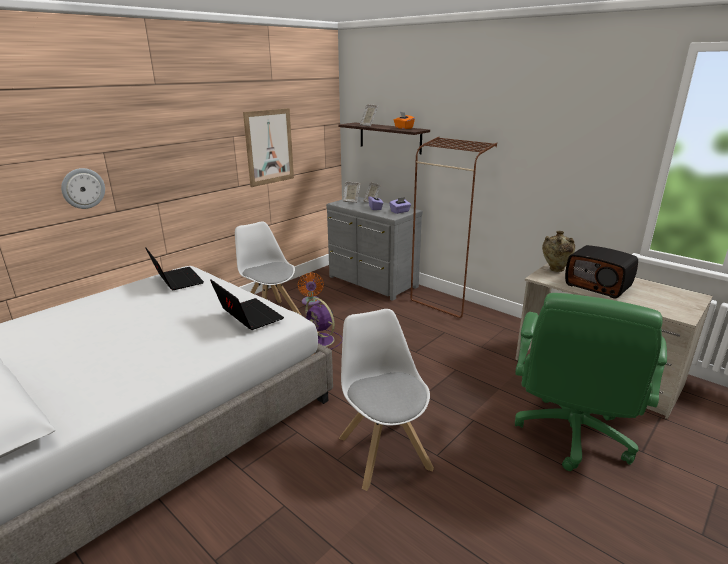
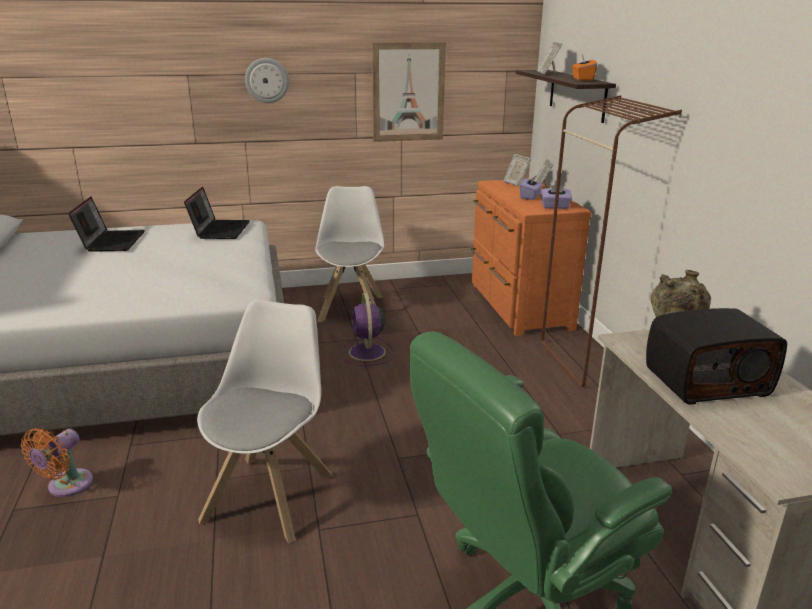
camera: 35 degrees right, 0 degrees up
wall clock [61,168,105,209] -> wall clock moved to [245,58,289,103]
laptop [210,280,284,330] -> laptop moved to [68,197,145,252]
orange fan [298,273,324,306] -> orange fan moved to [21,428,93,497]
grey dresser [326,197,422,301] -> orange dresser [471,179,592,336]
radio [565,245,638,299] -> radio turned 90 degrees counterclockwise [646,308,787,405]

